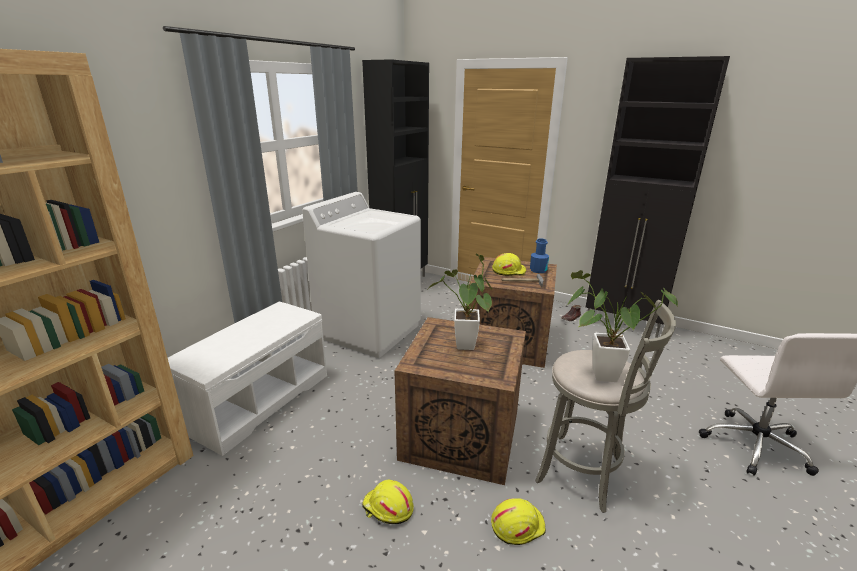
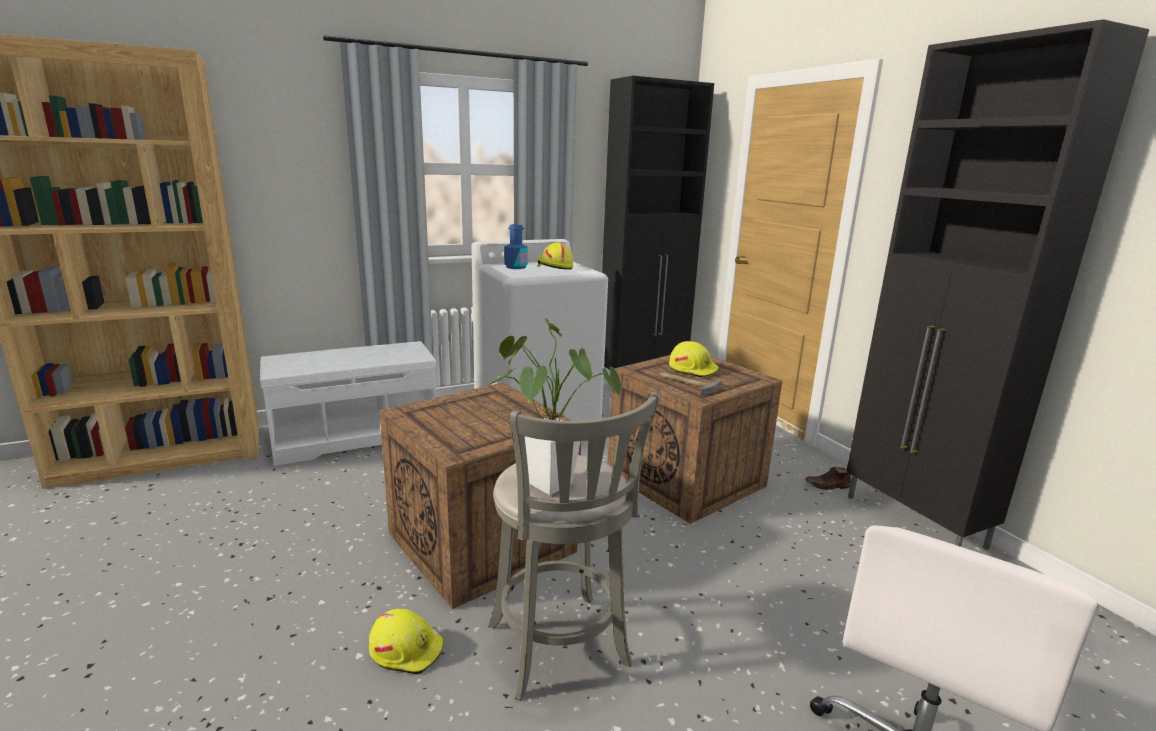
camera: 35 degrees right, 5 degrees down
yellow hard hat [362,480,414,524] -> yellow hard hat moved to [537,243,574,270]
potted plant [427,253,492,350] -> none
blue bottle [530,238,549,273] -> blue bottle moved to [504,224,528,269]

